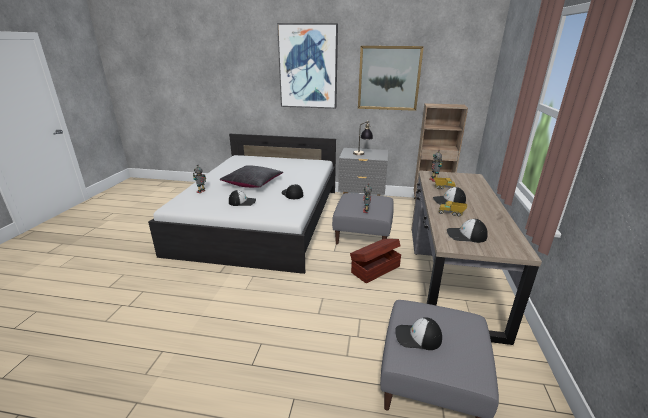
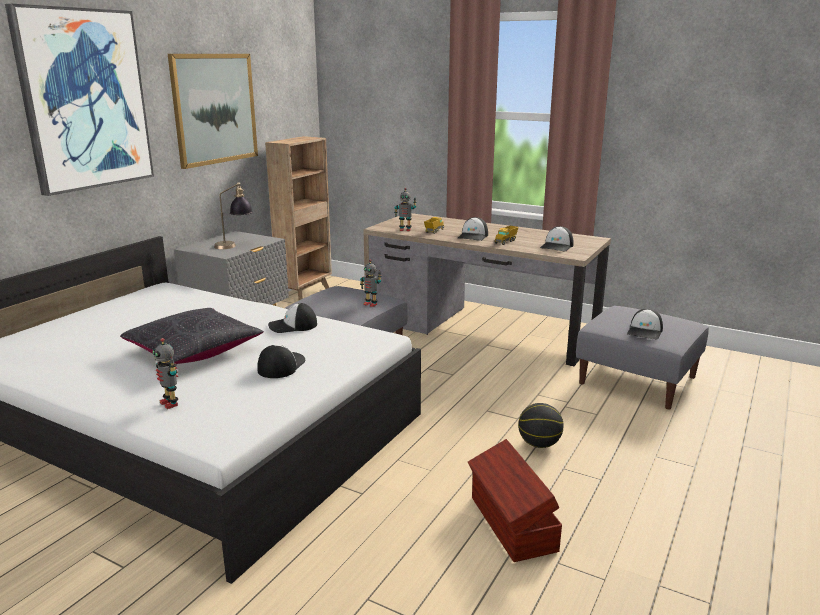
camera: 70 degrees left, 5 degrees down
brown storage box [350,239,401,283] -> brown storage box moved to [468,439,562,562]
none -> basketball [518,403,564,448]

